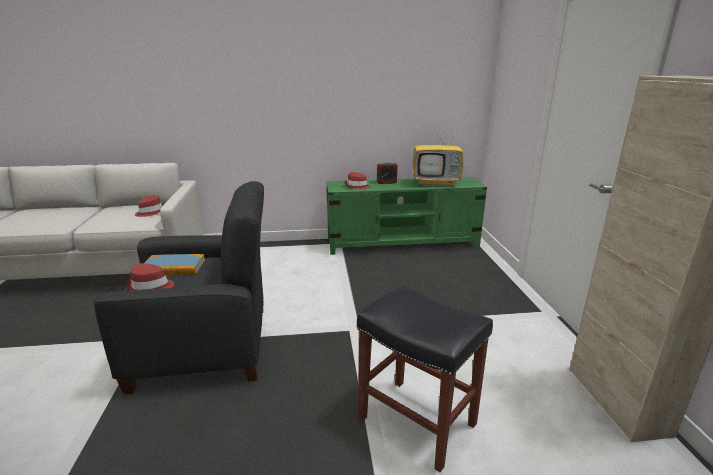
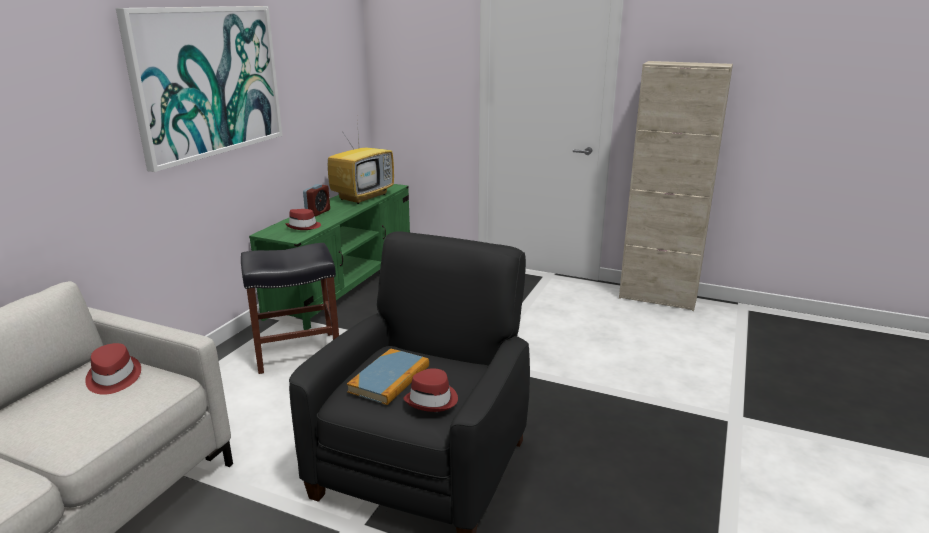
camera: 60 degrees left, 0 degrees up
black stool [357,285,493,472] -> black stool moved to [241,243,339,374]
none -> picture [116,6,283,172]

